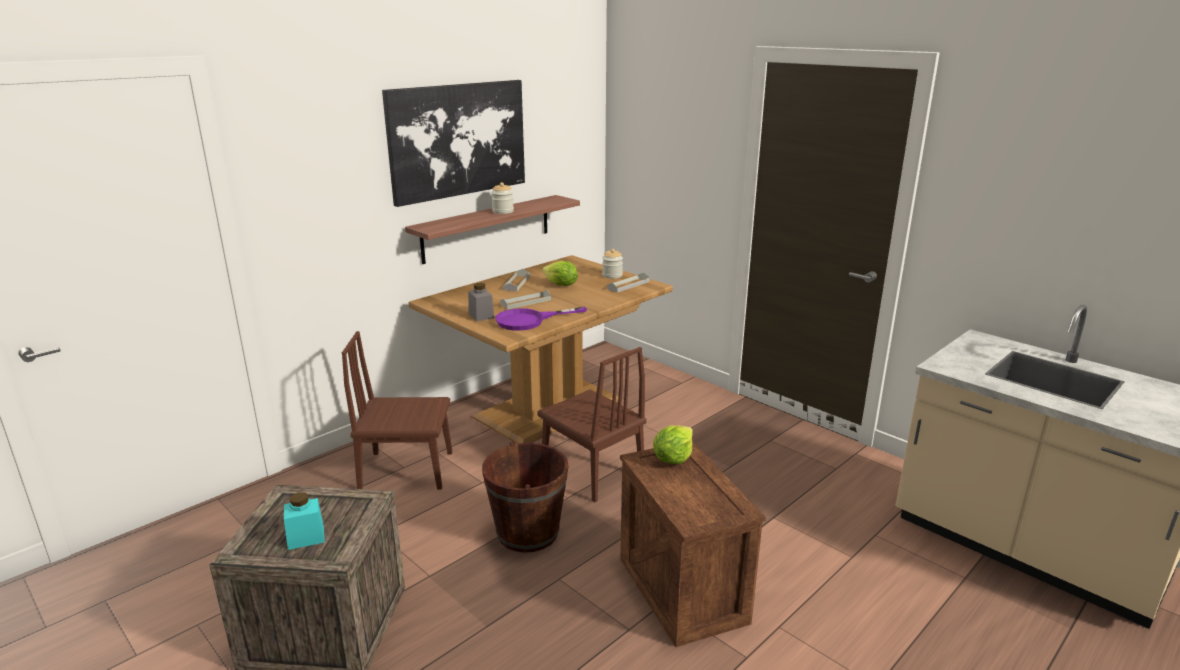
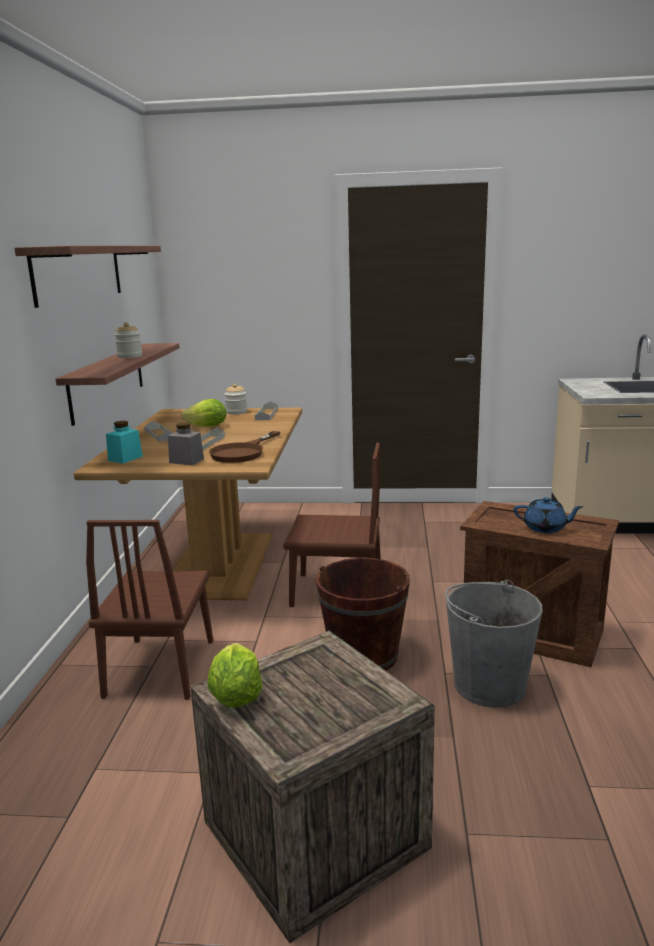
camera: 40 degrees left, 5 degrees down
turquoise jar [284,492,325,550] -> turquoise jar moved to [106,421,143,464]
brown chair [342,331,452,490] -> brown chair turned 45 degrees counterclockwise [86,520,213,700]
picture [382,80,525,207] -> shelf [14,246,161,308]
purple frying pan [495,307,587,331] -> brown frying pan [209,431,280,463]
lettuce [653,426,693,464] -> lettuce moved to [207,643,262,707]
none -> grey bucket [445,580,543,708]
none -> blue teapot [514,497,583,533]

